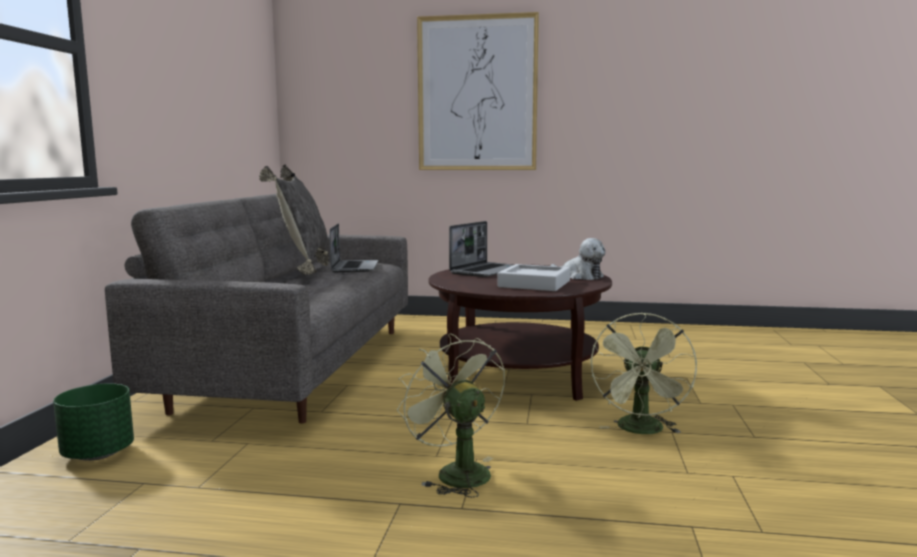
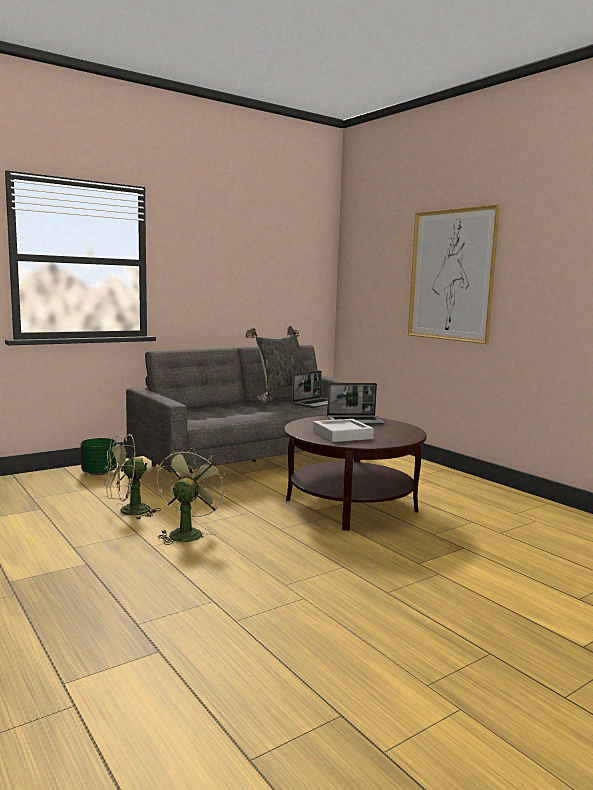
camera: 45 degrees right, 0 degrees up
plush toy [550,238,605,280] -> none
green fan [591,312,697,434] -> green fan moved to [105,434,161,520]

